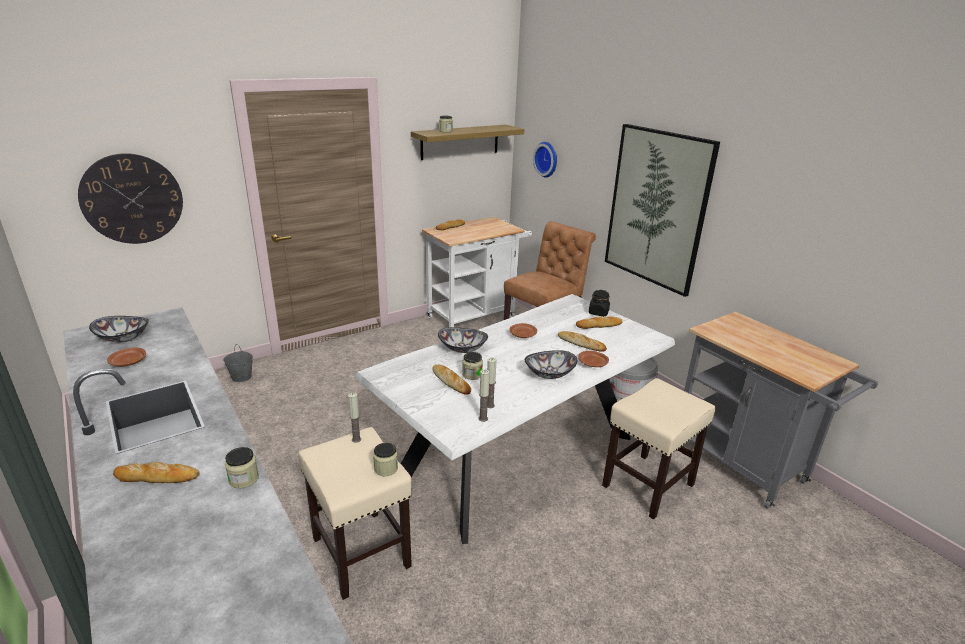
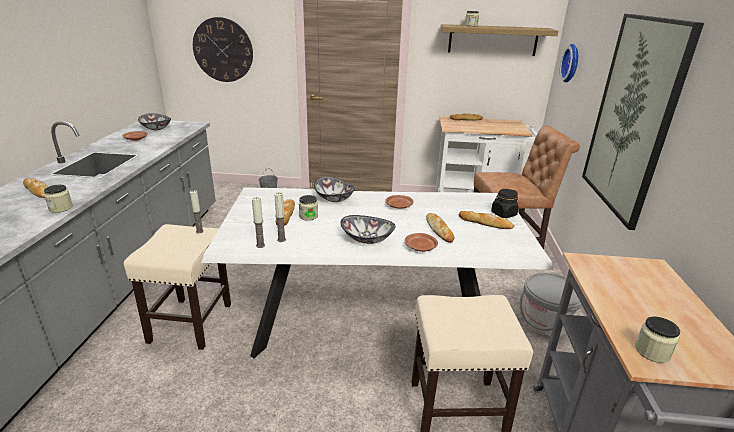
camera: 40 degrees right, 0 degrees up
jar [373,443,398,476] -> jar moved to [635,316,680,363]

